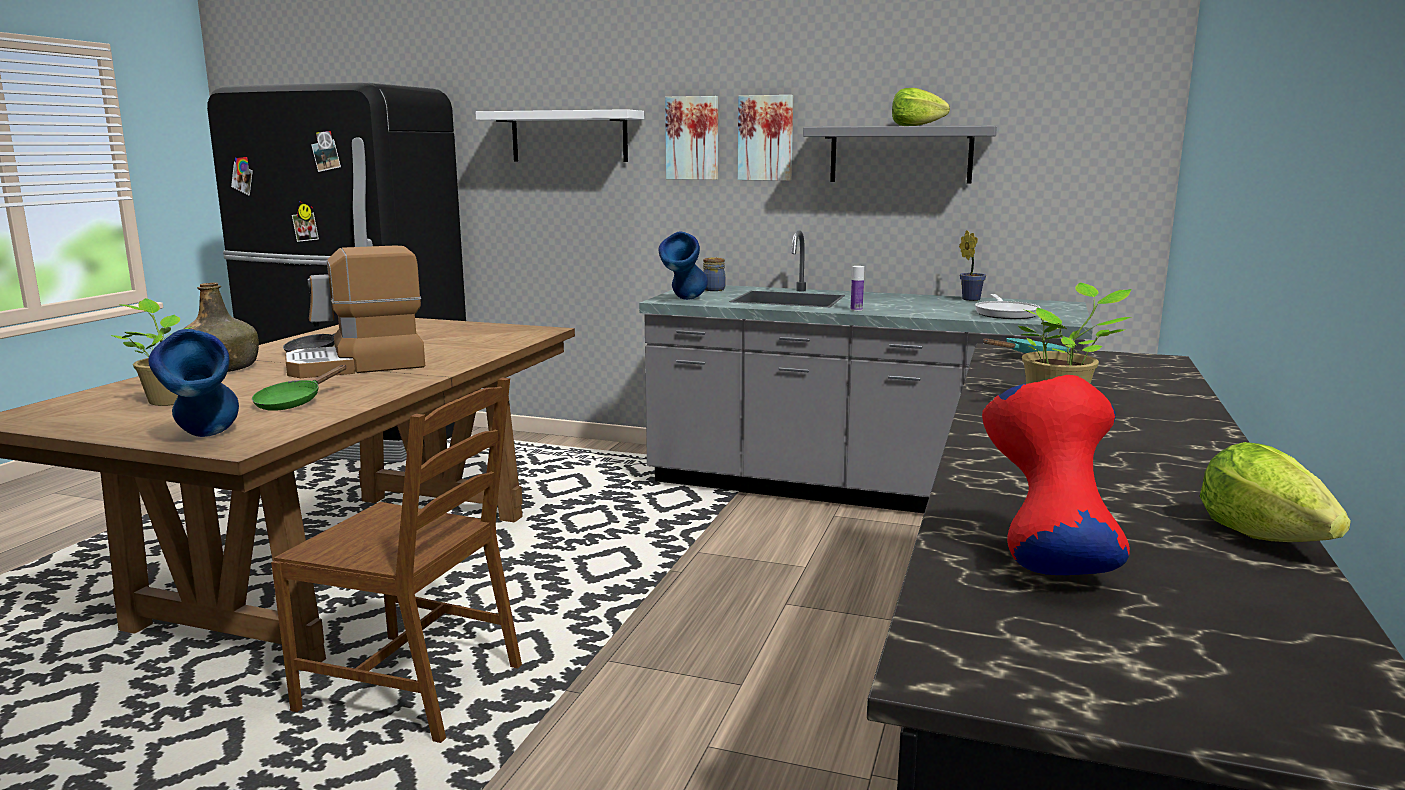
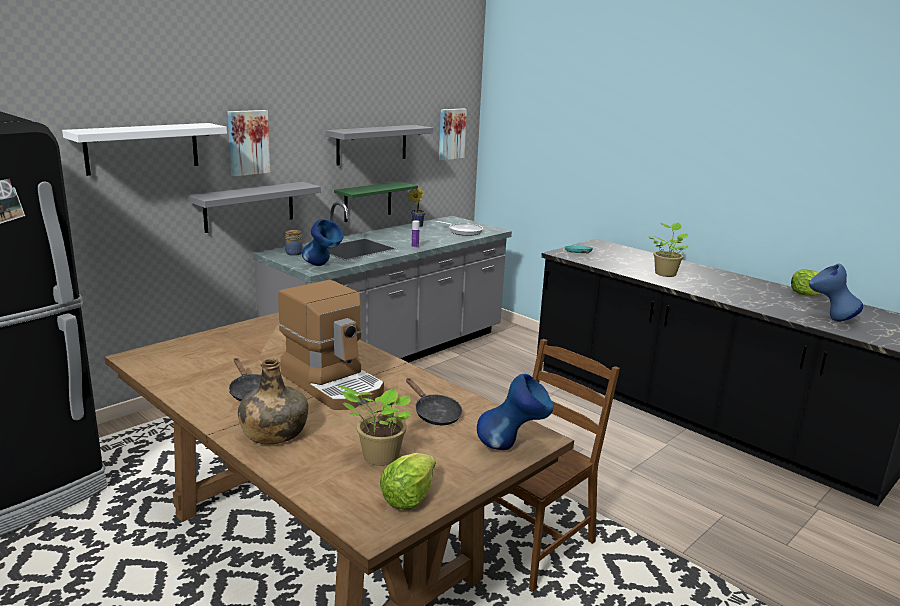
camera: 65 degrees left, 5 degrees up
green frying pan [252,365,347,411] -> black frying pan [406,378,462,425]
coffee machine [285,245,425,378] -> coffee machine turned 45 degrees counterclockwise [278,280,384,410]
picture [738,95,793,181] -> picture moved to [439,108,467,160]
lettuce [892,88,950,126] -> lettuce moved to [380,453,436,510]
red vase [982,375,1130,575] -> blue vase [809,263,863,321]
none -> grey shelf [188,182,321,233]
none -> green shelf [334,181,418,222]

